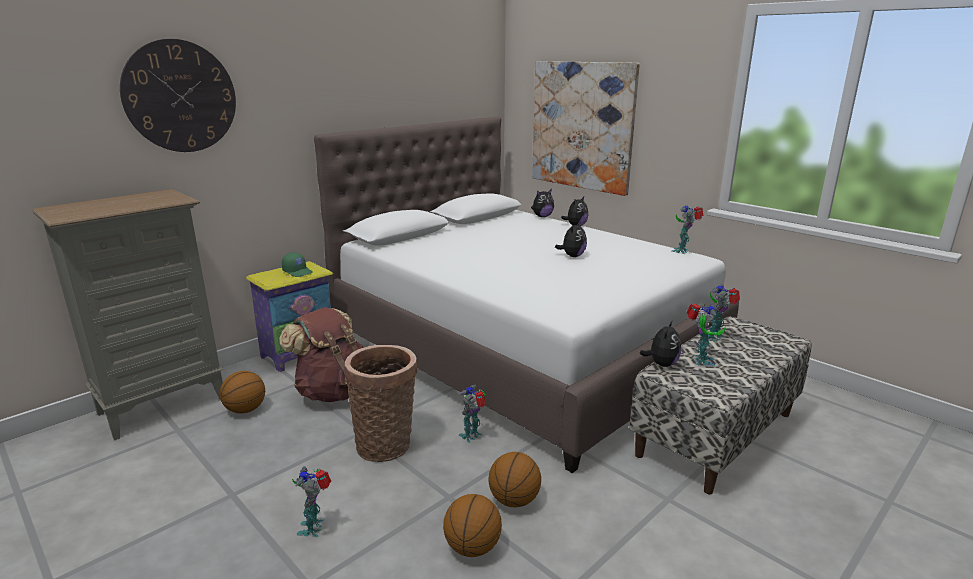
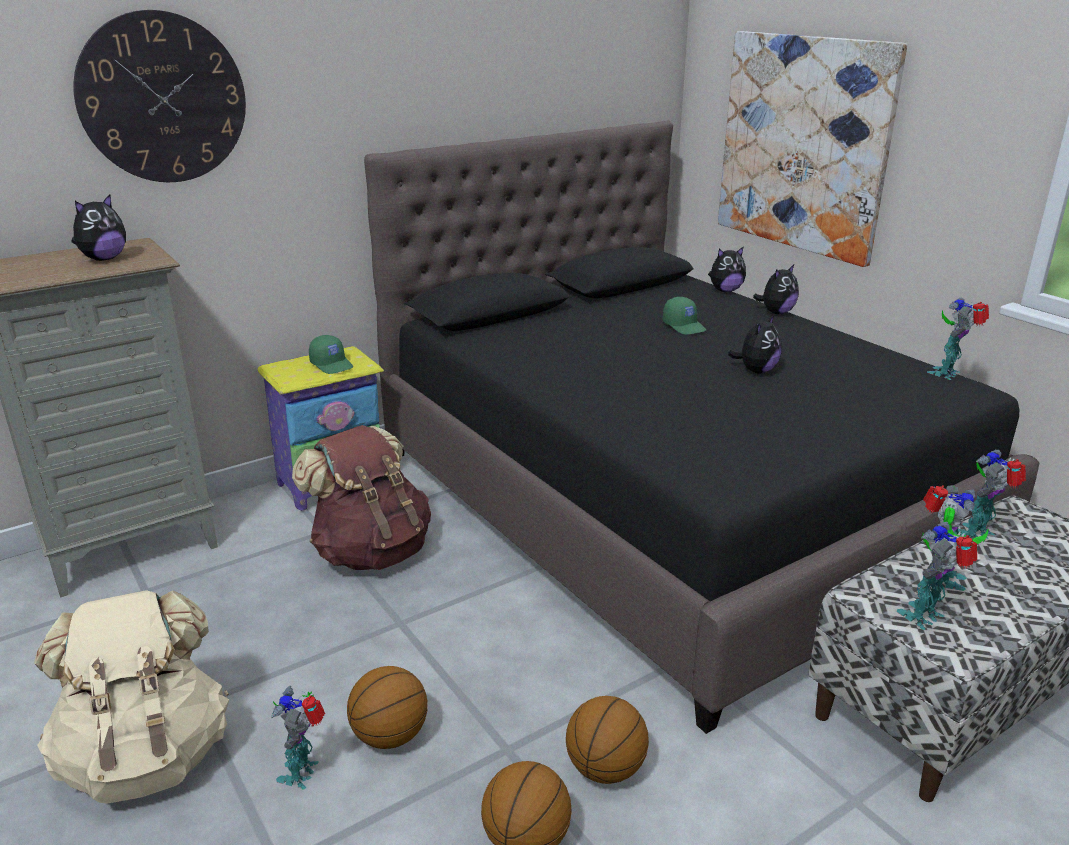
camera: 10 degrees right, 5 degrees up
basketball [220,371,265,414] -> basketball moved to [347,666,428,749]
white bed [314,116,739,473] -> black bed [364,121,1039,734]
basket [344,345,417,462] -> none
toy robot [459,385,486,443] -> toy robot moved to [897,522,977,630]
plush toy [640,320,681,367] -> plush toy moved to [72,194,126,261]
none -> beige backpack [34,590,229,804]
none -> green cap [662,297,706,334]

